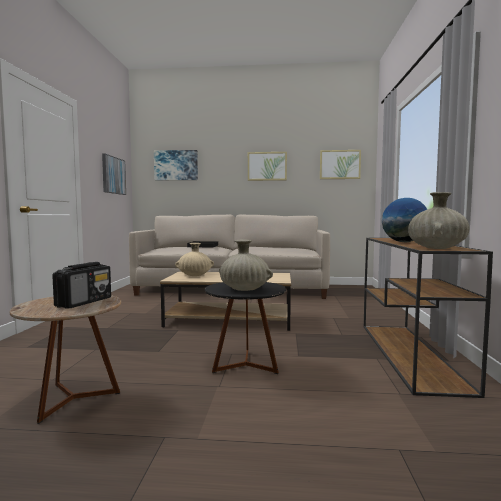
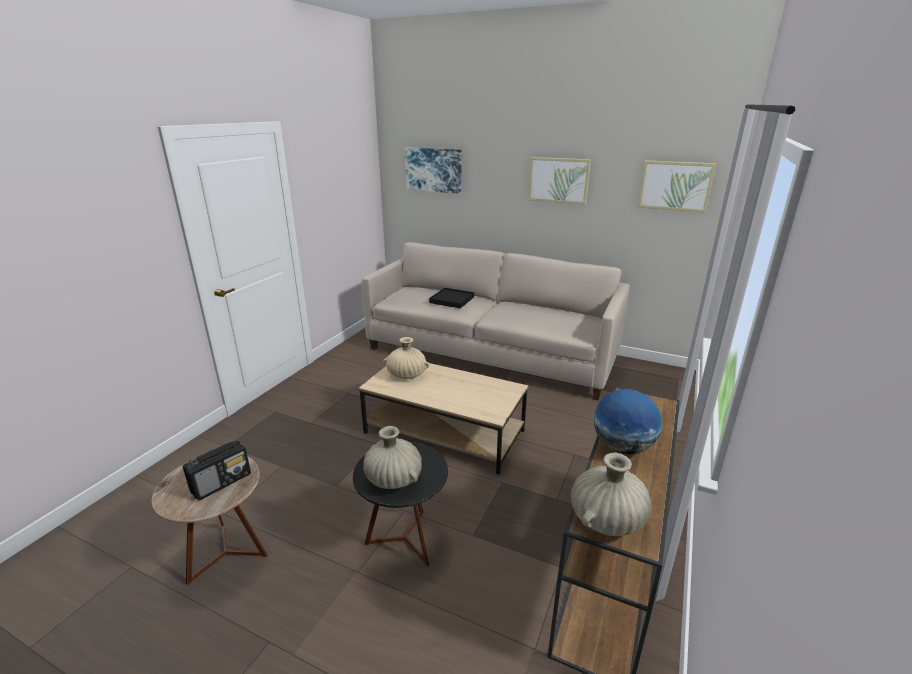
camera: 20 degrees right, 20 degrees up
picture [102,154,126,195] -> none

